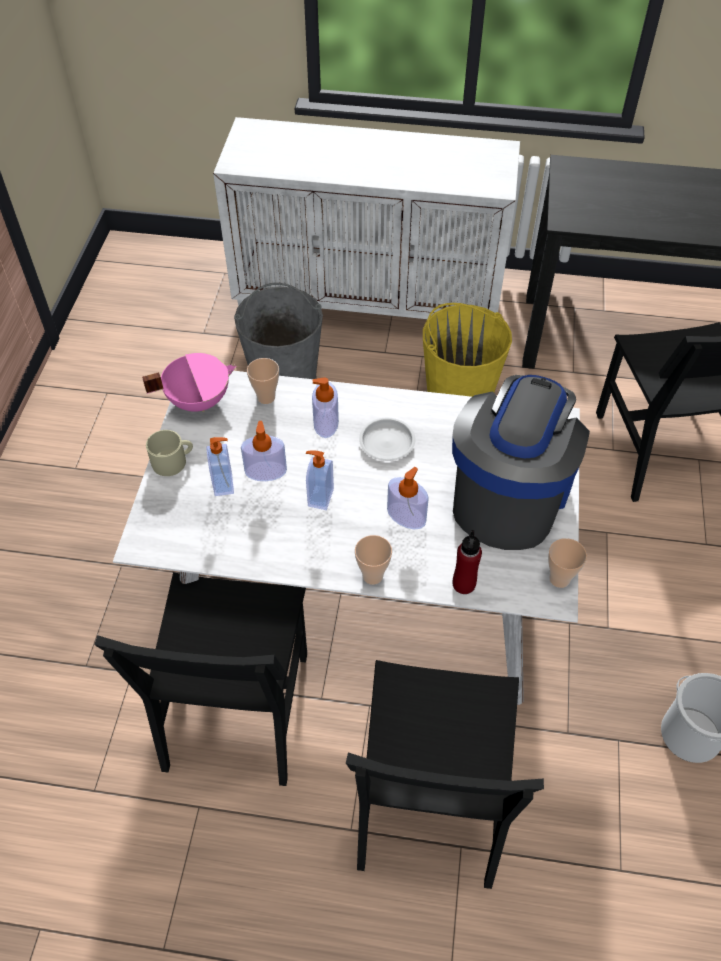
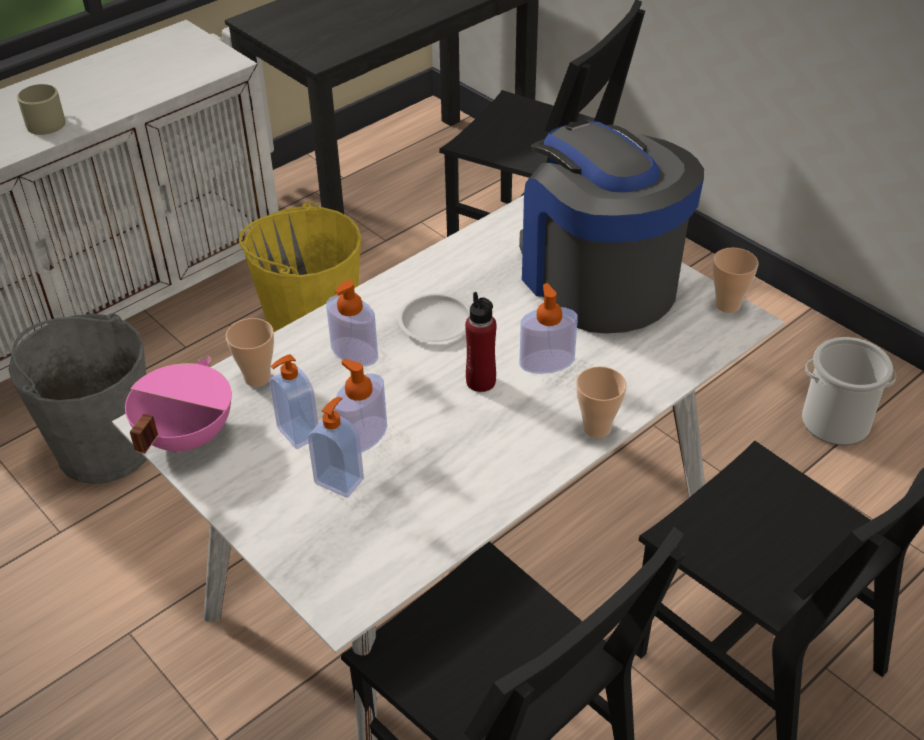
camera: 50 degrees left, 10 degrees down
beige mug [146,430,193,476] -> beige mug moved to [17,84,65,135]
soap dispenser [306,450,334,510] -> soap dispenser moved to [269,354,319,449]
red bottle [453,530,482,594] -> red bottle moved to [465,292,497,392]

